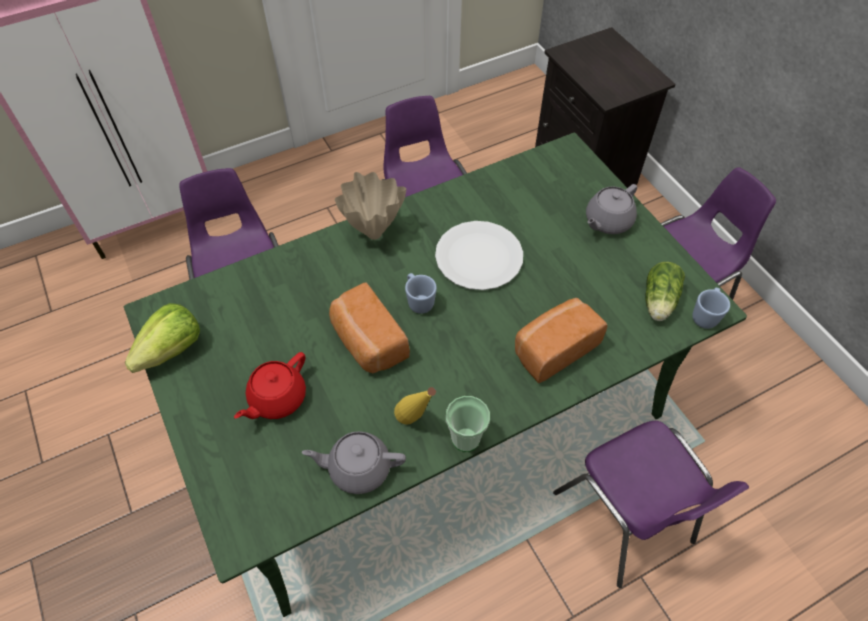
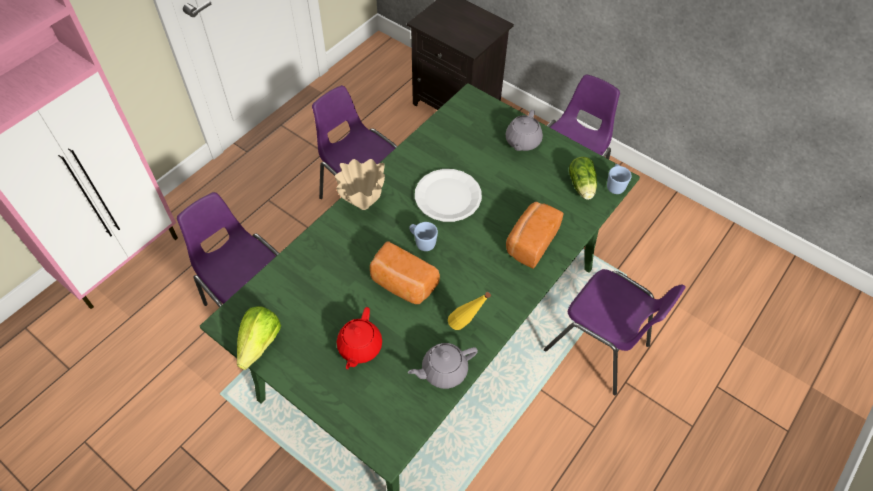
camera: 25 degrees left, 0 degrees up
cup [446,396,490,452] -> none

